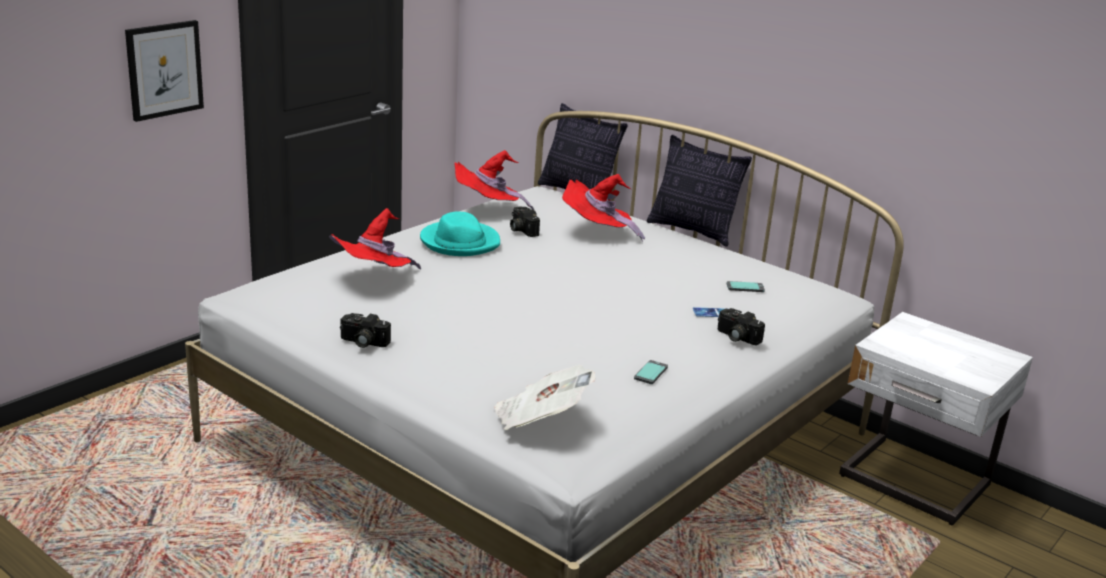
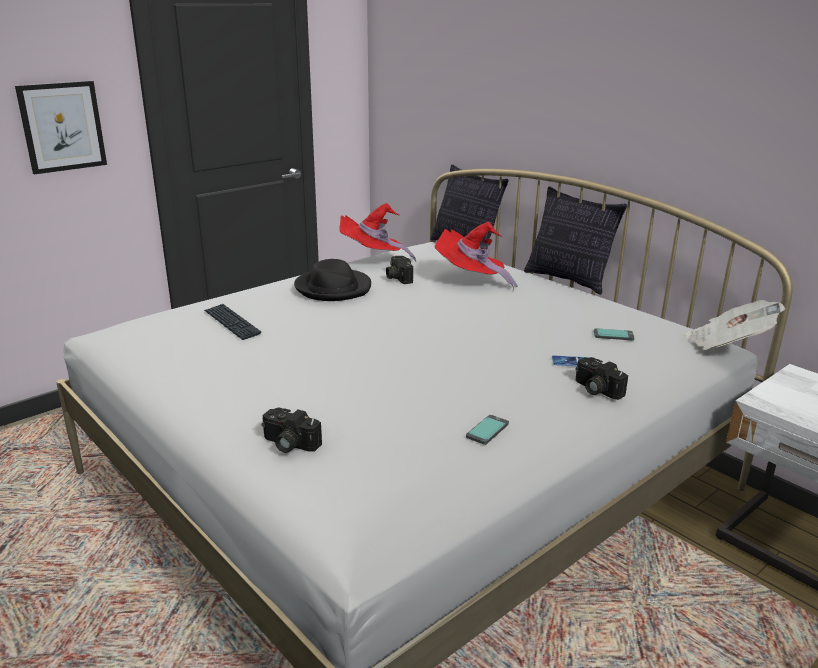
camera: 10 degrees right, 0 degrees up
red hat [329,208,421,269] -> keyboard [204,304,261,340]
camera [340,313,391,348] -> camera moved to [262,408,322,453]
turquoise hat [420,211,500,256] -> black hat [294,259,371,301]
newspaper [494,365,596,430] -> newspaper moved to [685,300,785,350]

